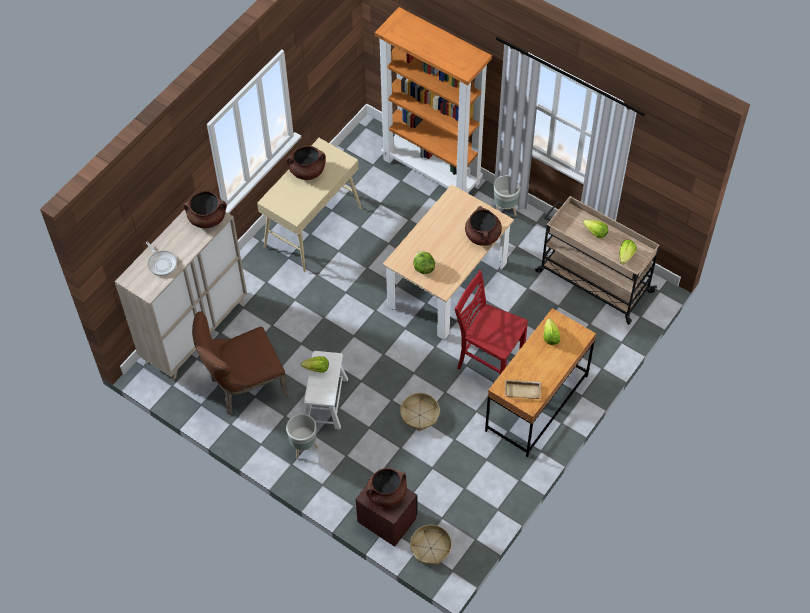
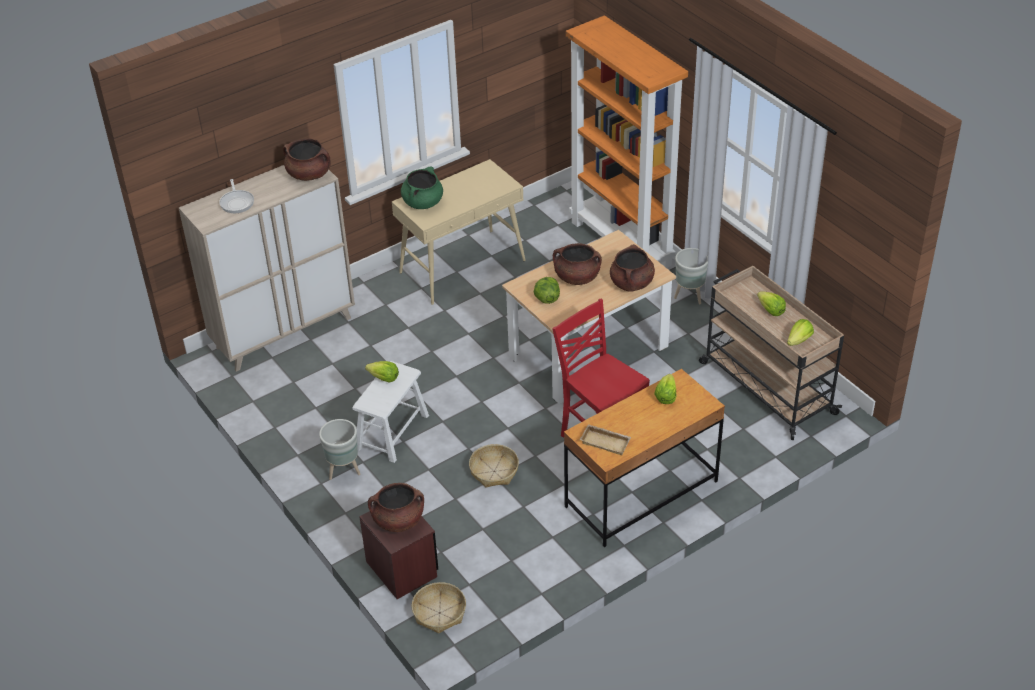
camera: 20 degrees right, 15 degrees down
brown chair [192,311,289,415] -> none
brown cooking pot [286,146,326,180] -> brown cooking pot moved to [553,243,602,285]
none -> green cooking pot [401,167,443,209]

